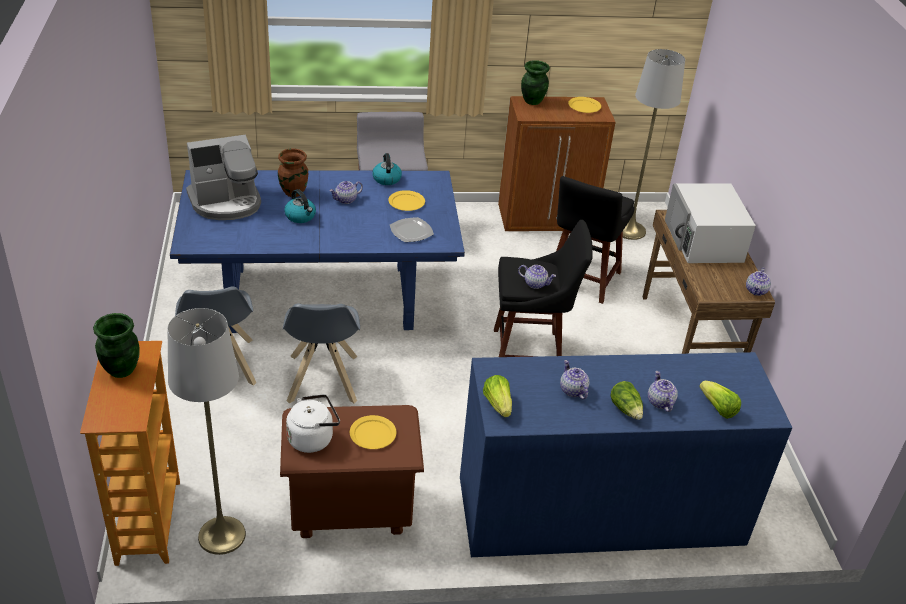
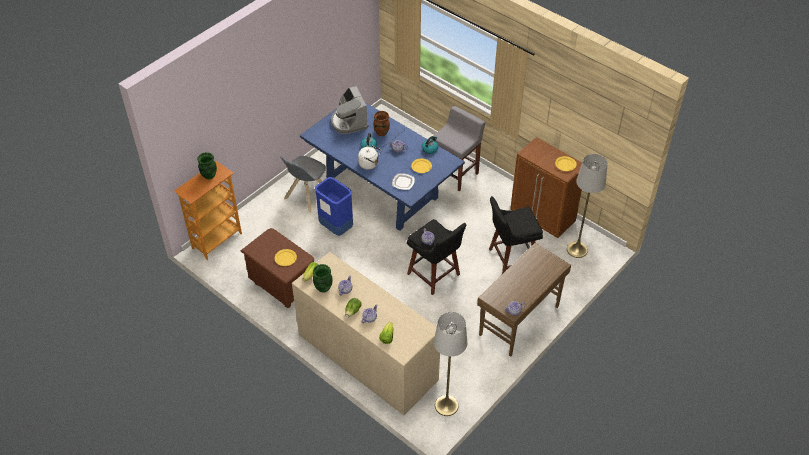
camera: 50 degrees right, 10 degrees up
grey floor lamp [168,308,246,555] -> grey floor lamp moved to [434,312,467,416]
coffee machine [186,135,261,220] -> coffee machine turned 45 degrees clockwise [331,86,369,134]
grey chair [283,303,360,404] -> blue trash can [314,177,353,236]
white kettle [286,394,340,453] -> white kettle moved to [358,145,381,169]
blue dresser [460,352,793,557] -> beige dresser [292,252,440,415]
green vase [521,60,550,105] -> green vase moved to [313,264,332,293]
white microwave [665,183,756,263] -> none

